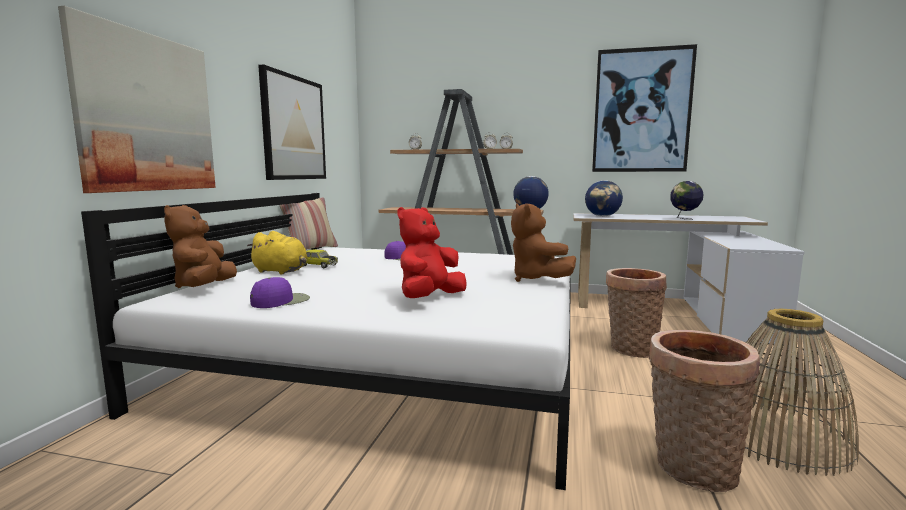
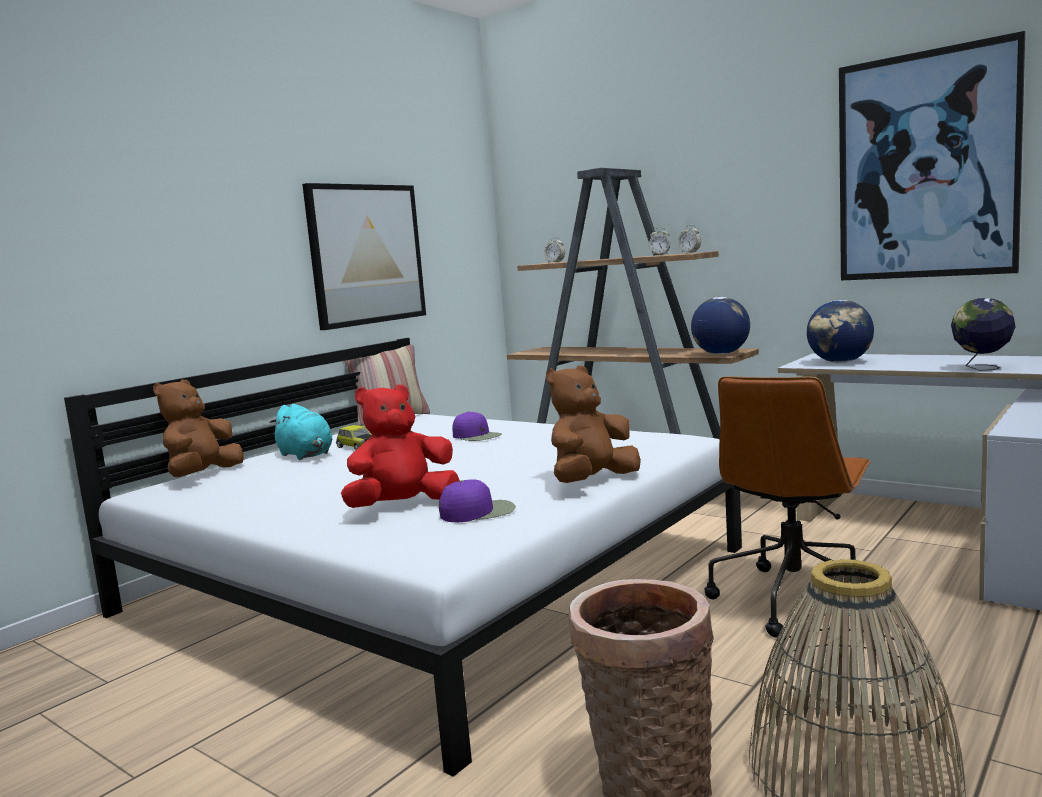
camera: 25 degrees right, 0 degrees up
picture [58,6,216,193] -> none
yellow plush toy [247,231,308,274] -> turquoise plush toy [269,404,332,460]
purple cap [250,277,310,308] -> purple cap moved to [439,480,516,522]
brown plush toy [511,203,576,282] -> brown plush toy turned 45 degrees clockwise [546,366,641,483]
basket [606,268,667,358] -> brown office chair [704,377,871,638]

